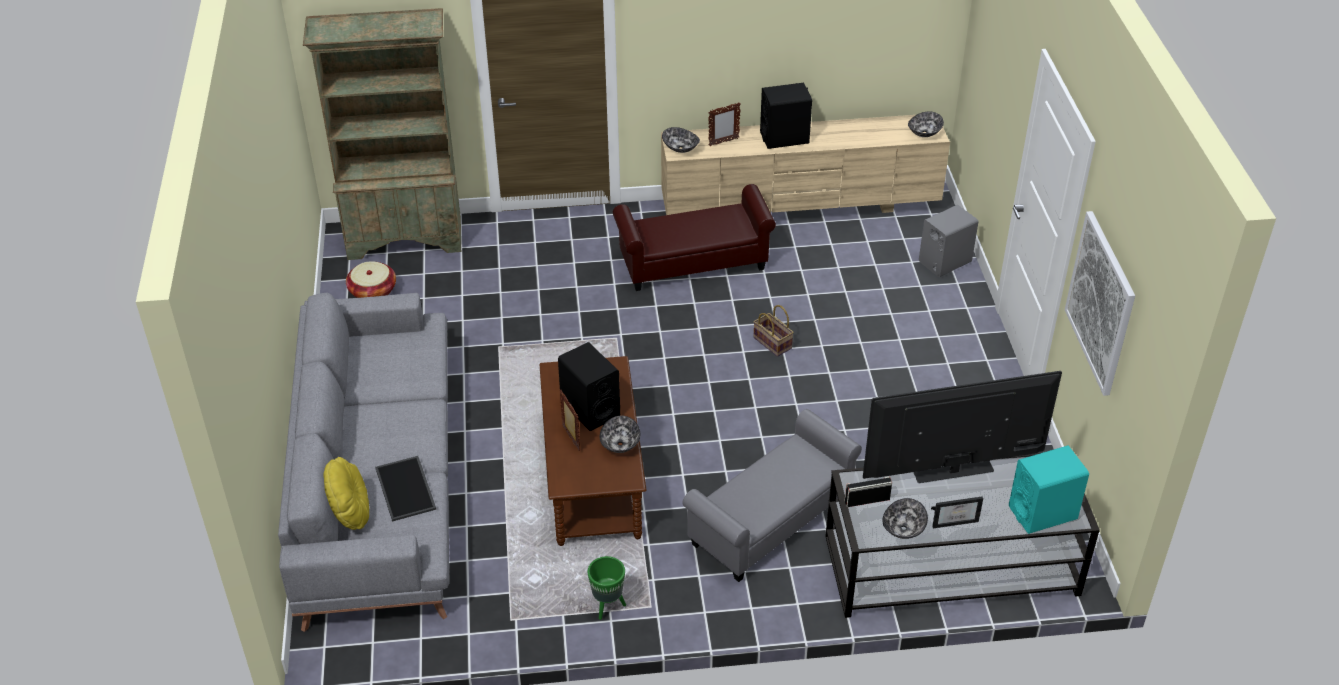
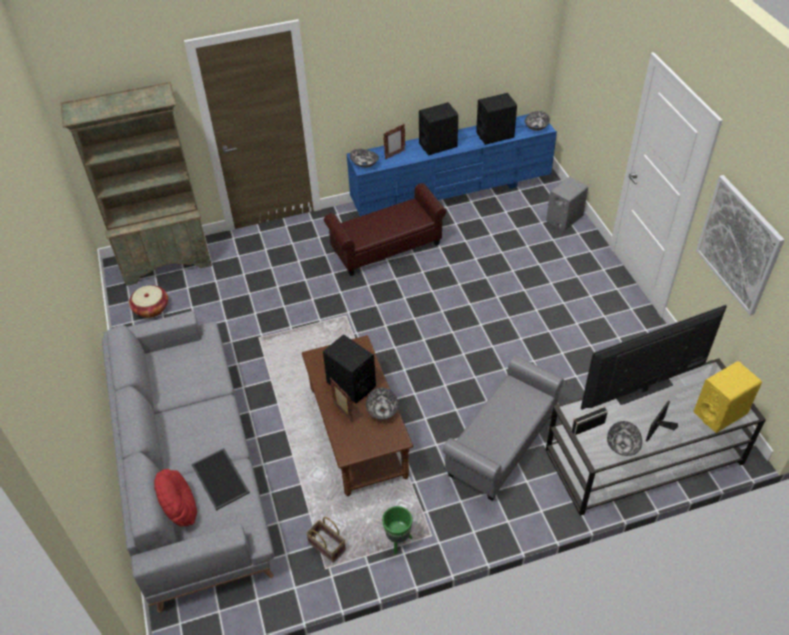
camera: 10 degrees left, 5 degrees up
yellow pillow [323,457,369,530] -> red pillow [154,469,197,527]
beige cabinet [661,115,950,215] -> blue cabinet [347,114,557,216]
basket [754,305,794,357] -> basket moved to [306,517,346,563]
picture frame [931,497,983,528] -> picture frame turned 150 degrees clockwise [646,401,678,442]
turquoise speaker [1009,446,1089,534] -> yellow speaker [694,361,762,433]
none -> black speaker [476,93,517,145]

